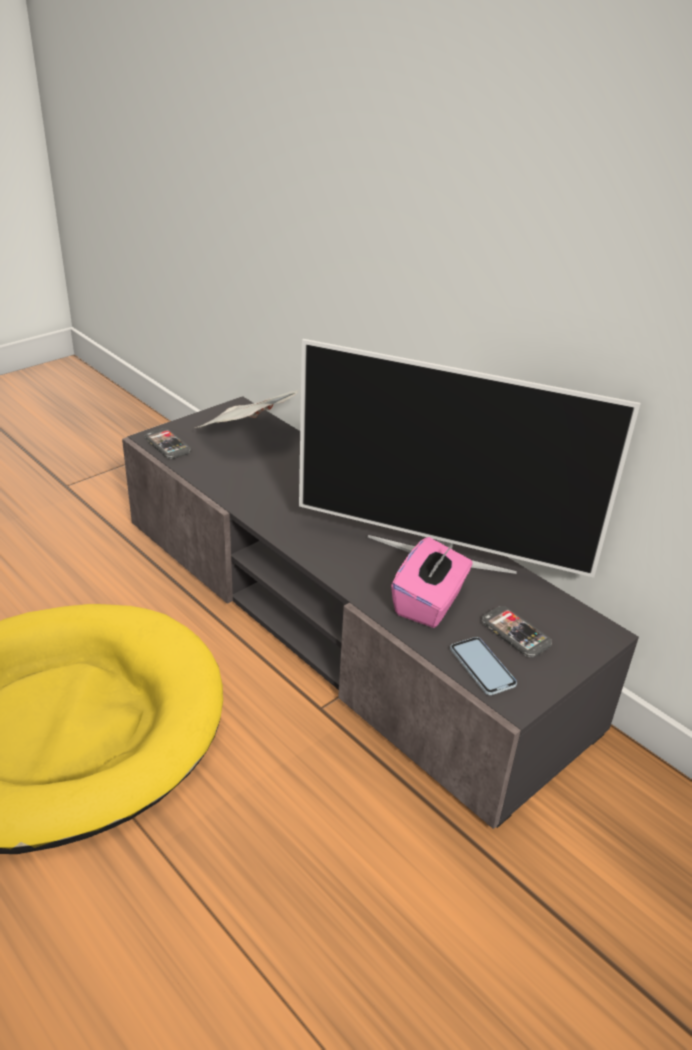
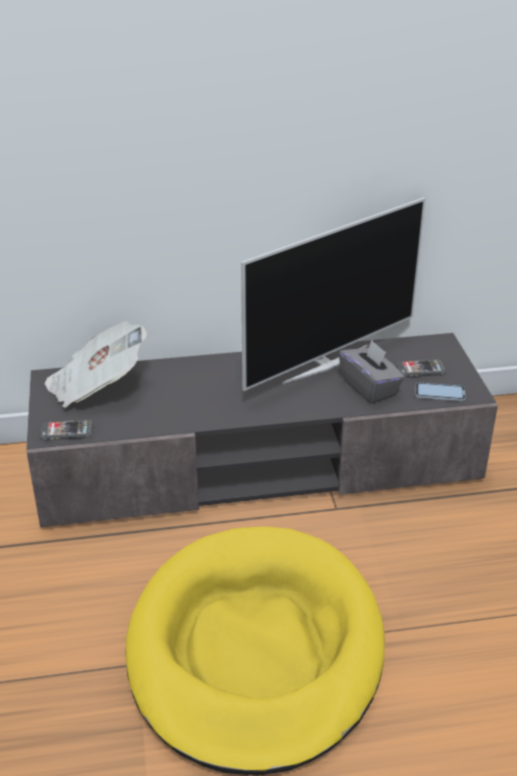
camera: 55 degrees left, 0 degrees up
pink tissue box [391,537,473,628] -> grey tissue box [339,340,405,404]

